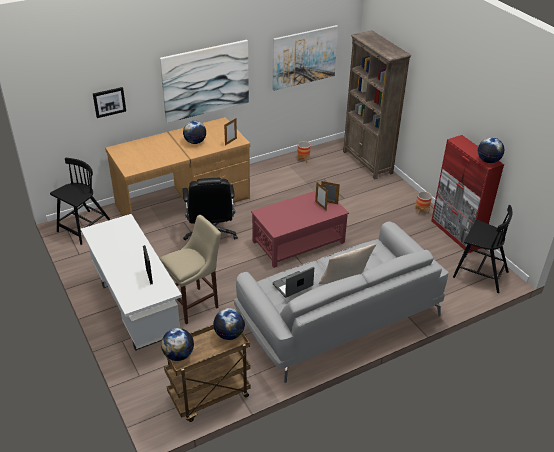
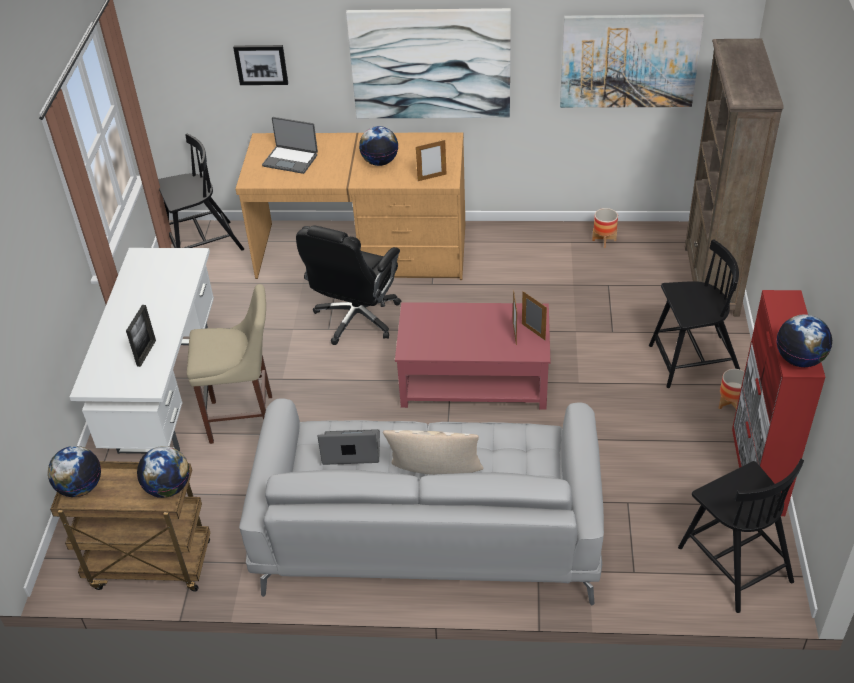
camera: 35 degrees right, 5 degrees up
none -> laptop [262,117,318,174]
none -> black chair [649,239,740,388]

